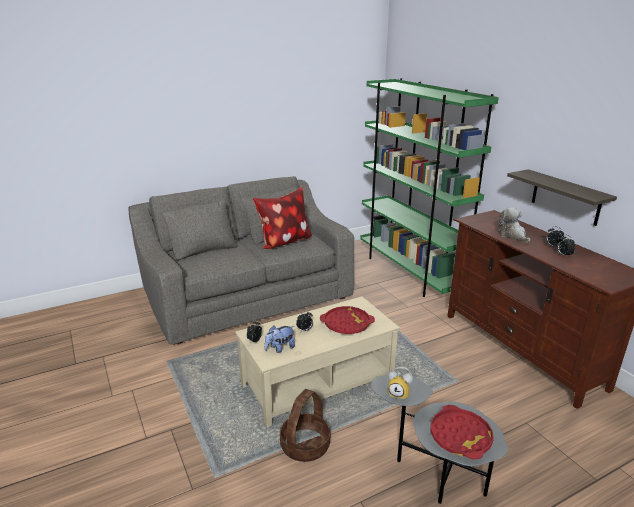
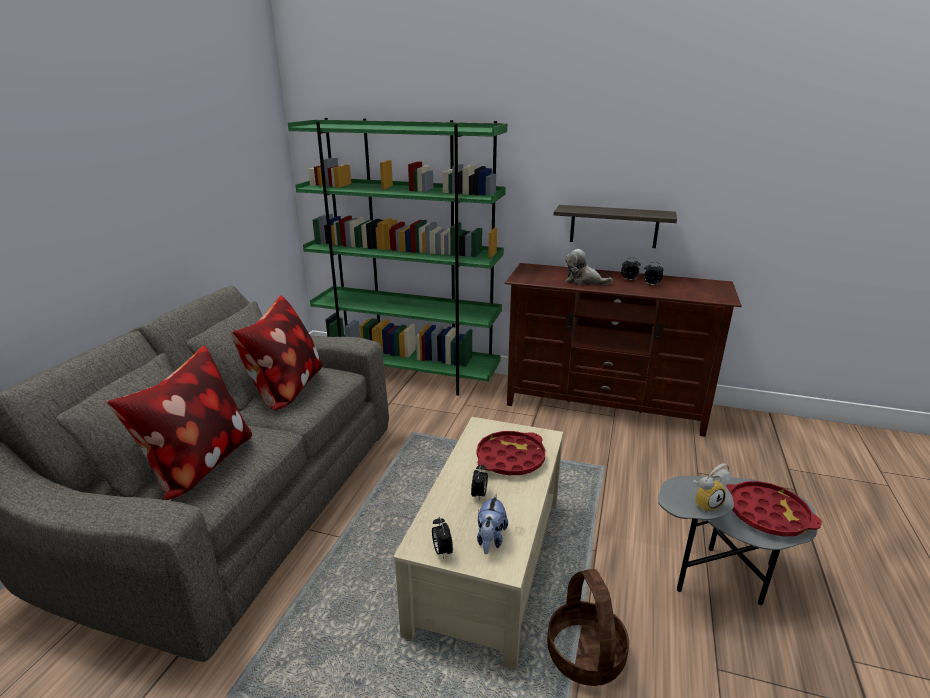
camera: 45 degrees left, 0 degrees up
none -> pillow [107,346,252,500]

